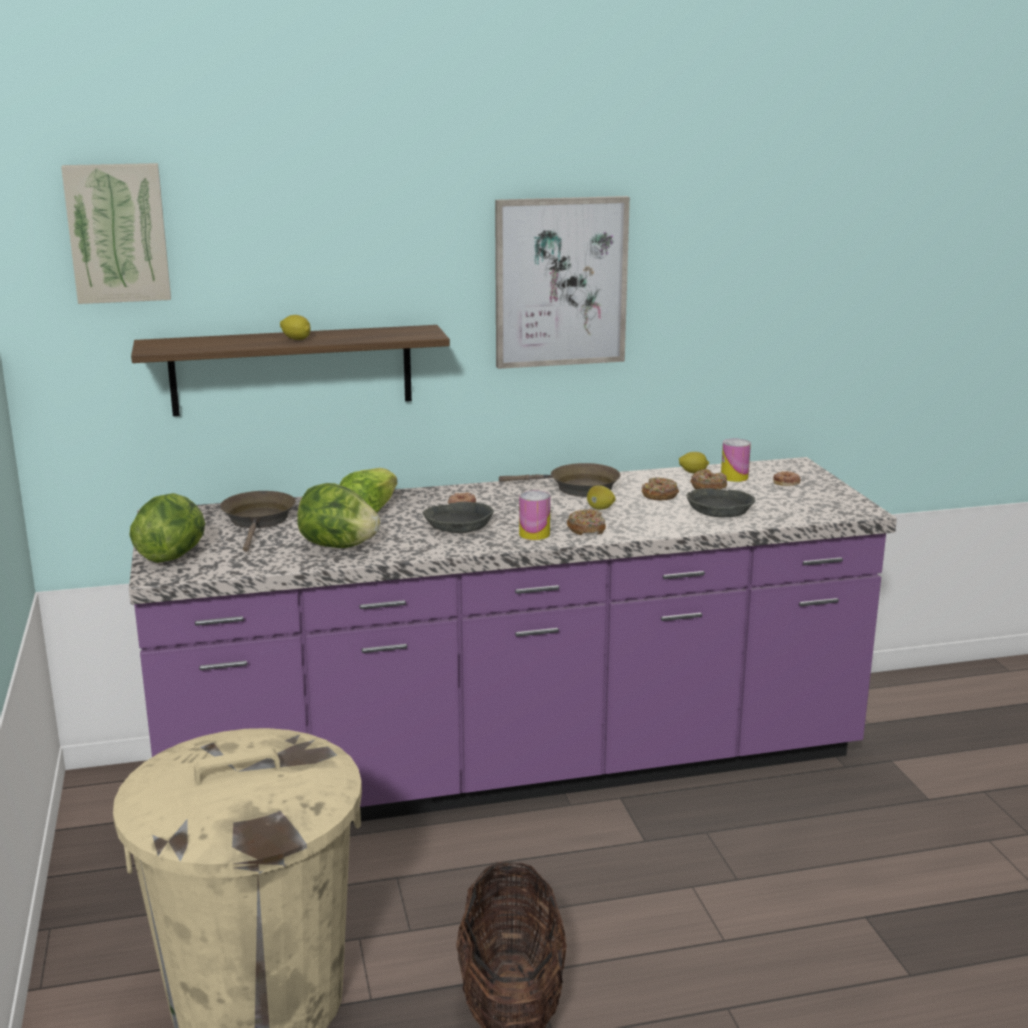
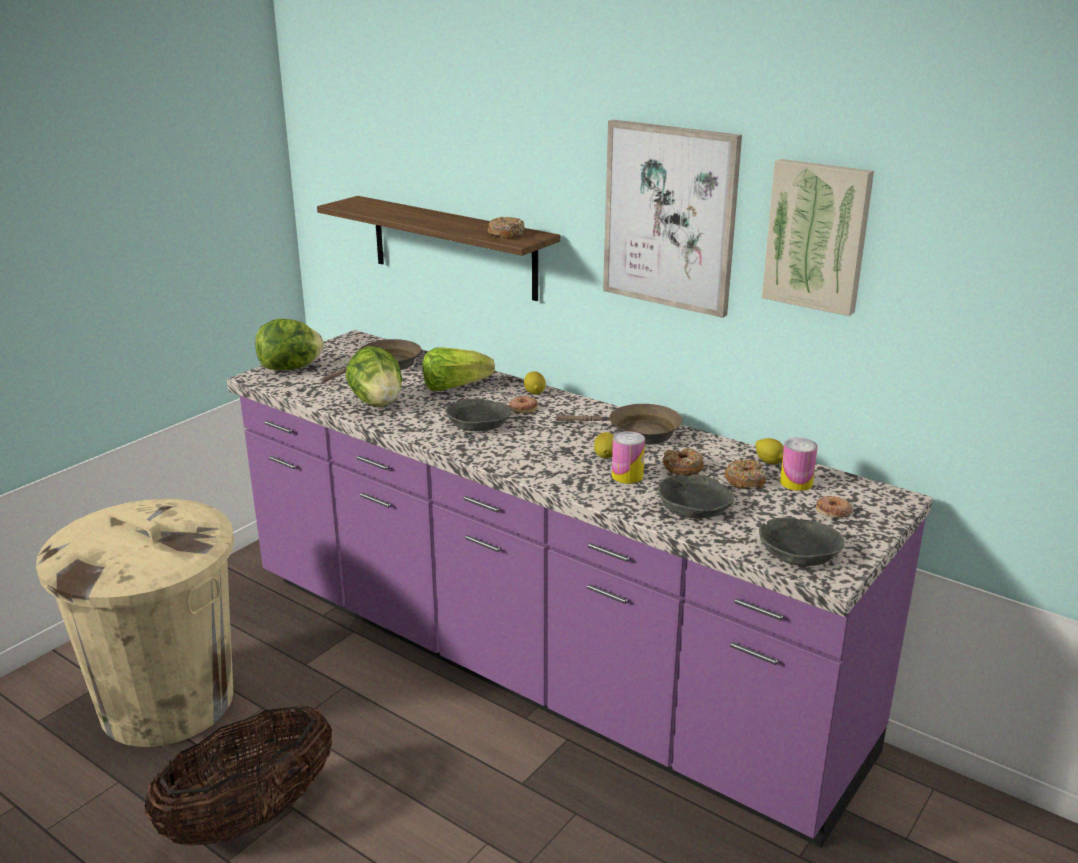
camera: 50 degrees right, 5 degrees up
picture [61,163,171,304] -> picture moved to [762,159,874,316]
lemon [280,315,311,340] -> lemon moved to [524,371,546,395]
brown frying pan [499,463,620,497] -> brown frying pan turned 45 degrees counterclockwise [556,404,682,444]
can [519,491,550,540] -> can moved to [612,431,645,484]
donut [567,509,606,535] -> donut moved to [487,216,525,239]
none -> grey bowl [759,517,844,566]

